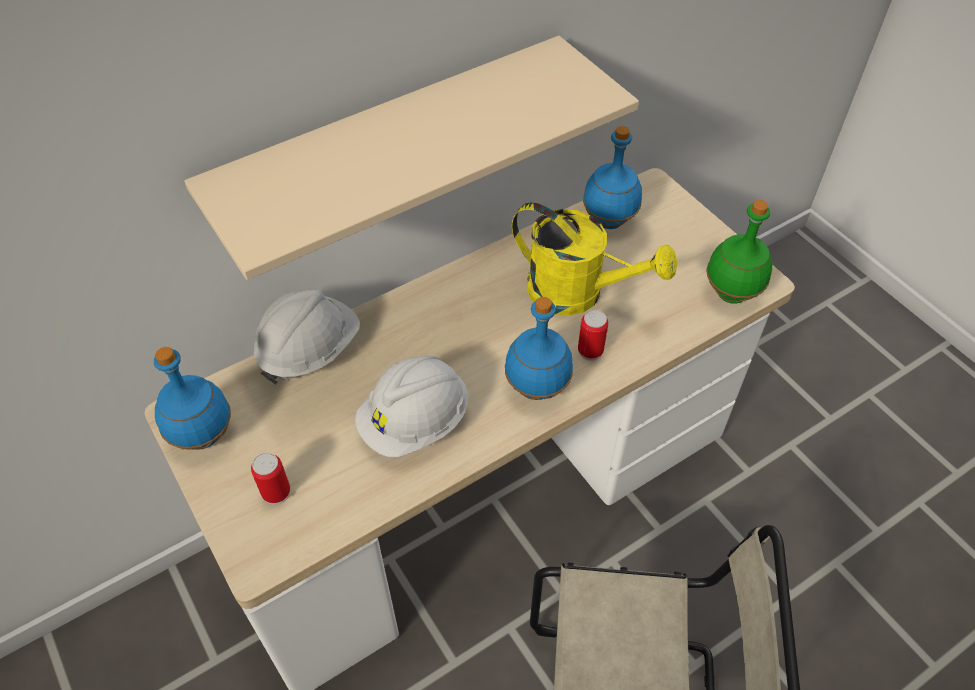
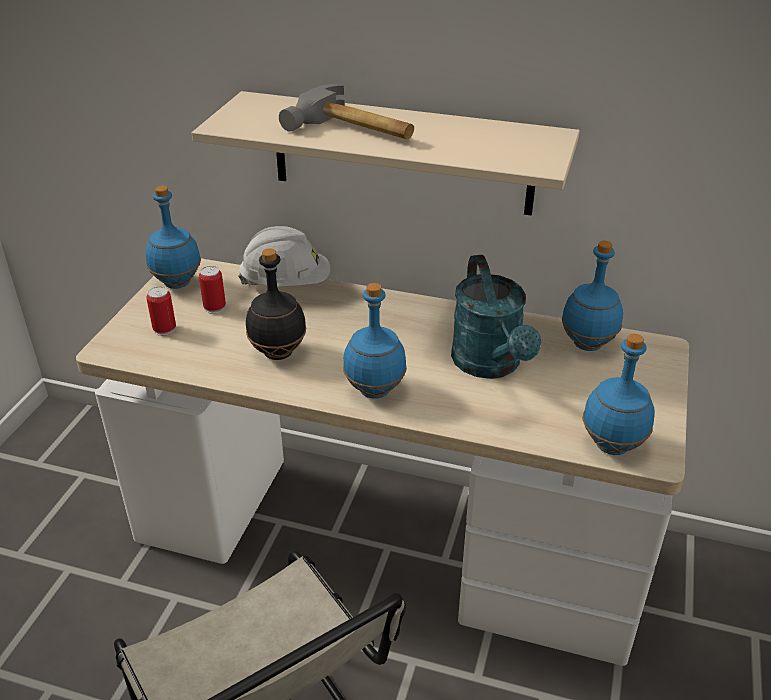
camera: 50 degrees right, 15 degrees down
white hard hat [355,356,469,457] -> black bottle [246,248,306,360]
yellow watering can [512,202,678,316] -> turquoise watering can [451,255,541,379]
can [578,310,608,361] -> can moved to [199,266,226,314]
green bottle [706,200,773,304] -> blue bottle [582,334,654,455]
none -> hammer [279,84,414,139]

